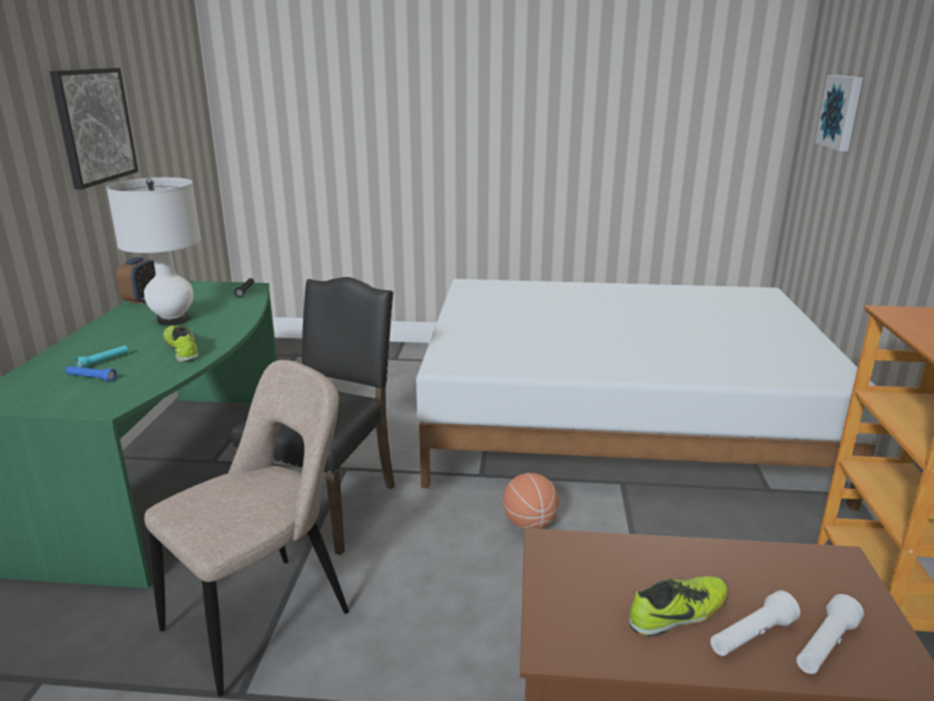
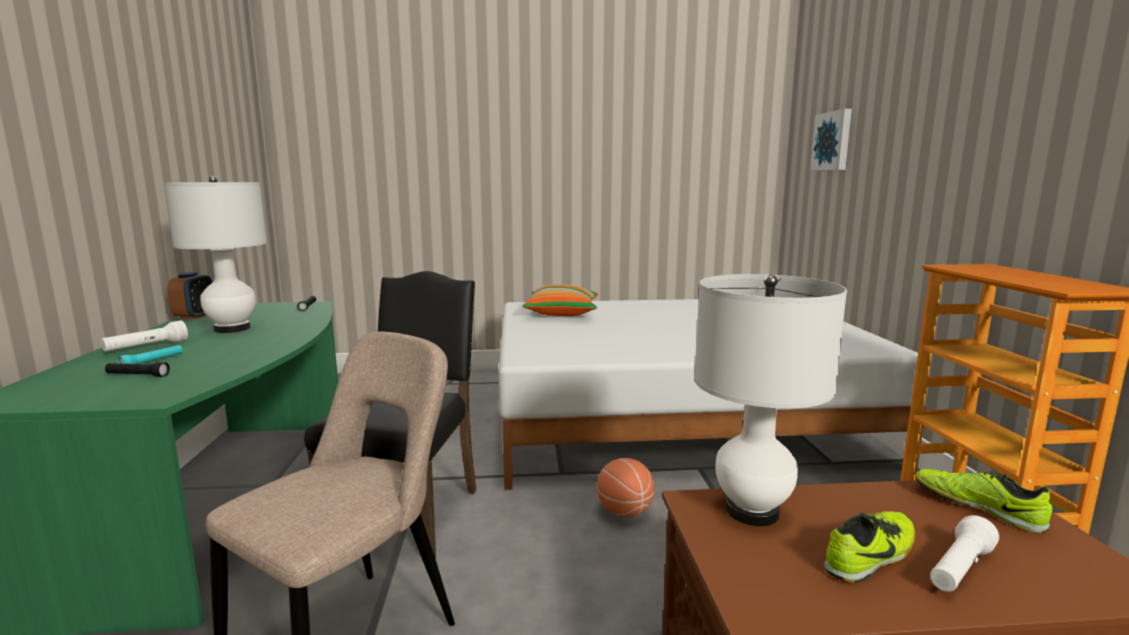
camera: 10 degrees left, 10 degrees down
picture [50,68,138,189] -> none
blue flashlight [66,366,117,382] -> black flashlight [105,362,170,377]
shoe [163,326,199,362] -> shoe moved to [915,469,1052,533]
white flashlight [796,594,864,674] -> white flashlight moved to [100,321,188,352]
none -> pillow [522,284,598,316]
none -> white table lamp [694,274,847,526]

